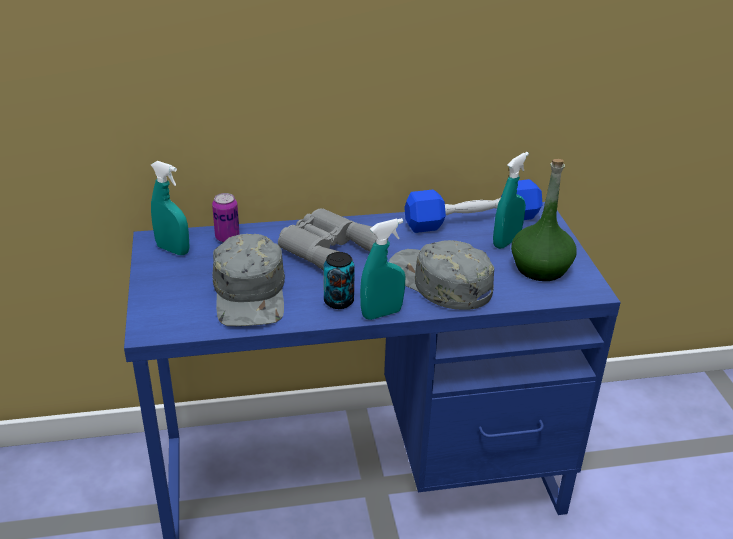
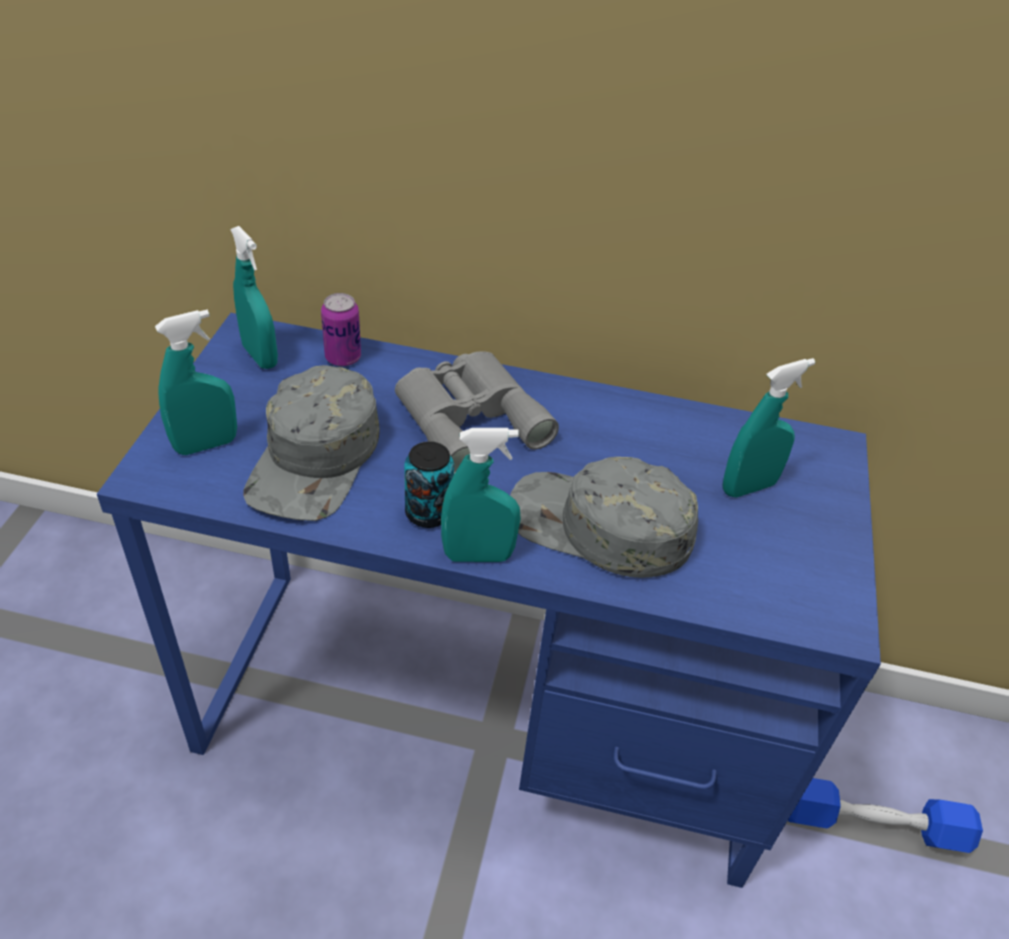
camera: 20 degrees right, 10 degrees up
grey cap [389,240,494,310] -> grey cap turned 45 degrees counterclockwise [510,457,698,578]
blue dumbbell [404,179,543,233] -> blue dumbbell moved to [788,778,983,853]
green bottle [511,159,577,281] -> none
none -> turquoise spray bottle [155,310,237,455]

